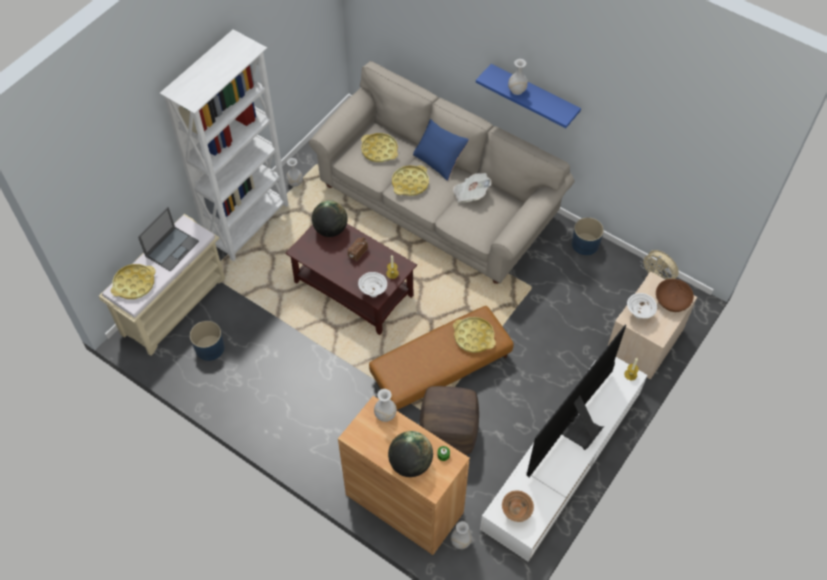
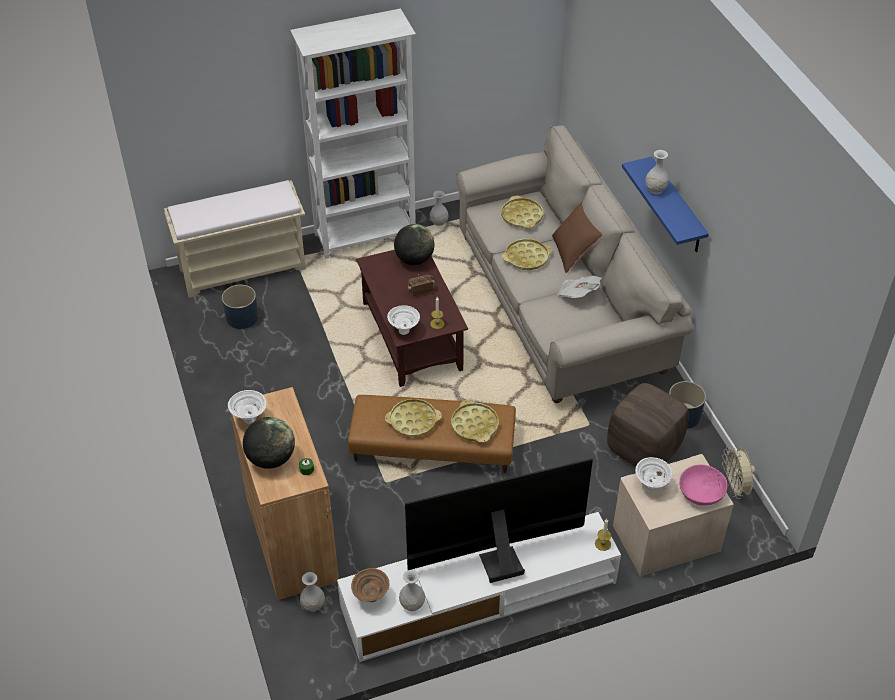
camera: 35 degrees right, 10 degrees down
yellow tray [111,264,156,299] -> yellow tray moved to [385,399,442,437]
laptop [138,207,199,271] -> none
white vase [374,389,397,422] -> white vase moved to [399,570,425,611]
blue pillow [413,119,469,181] -> brown pillow [552,202,602,273]
brown ottoman [419,386,479,455] -> brown ottoman moved to [607,383,689,467]
brown bowl [656,279,694,312] -> pink bowl [679,465,728,506]
none -> white bowl [228,390,267,424]

